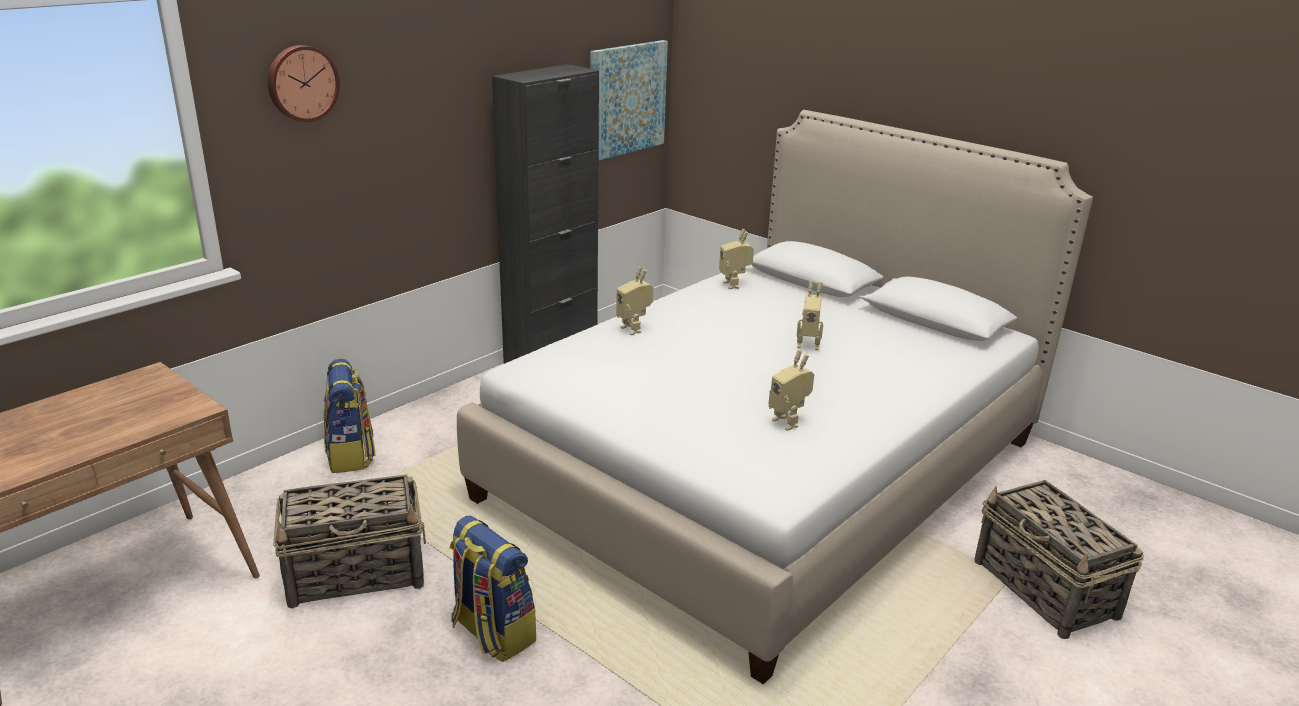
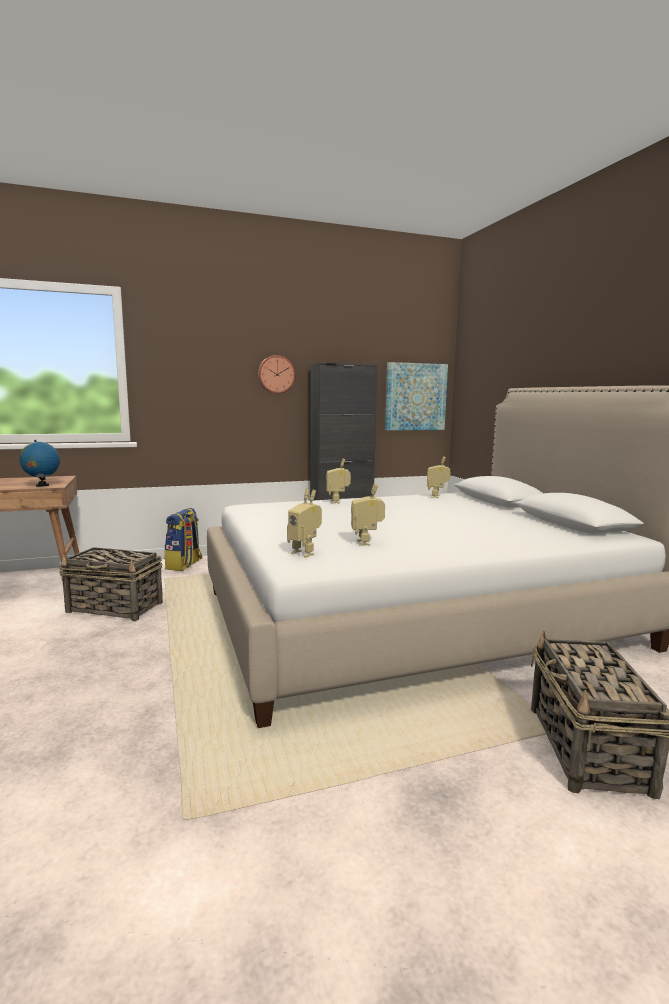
camera: 30 degrees right, 15 degrees down
wall clock [268,45,340,122] -> wall clock moved to [258,355,295,394]
backpack [450,516,536,662] -> none
toy robot [797,281,823,350] -> toy robot moved to [287,489,322,558]
none -> globe [19,440,60,487]

